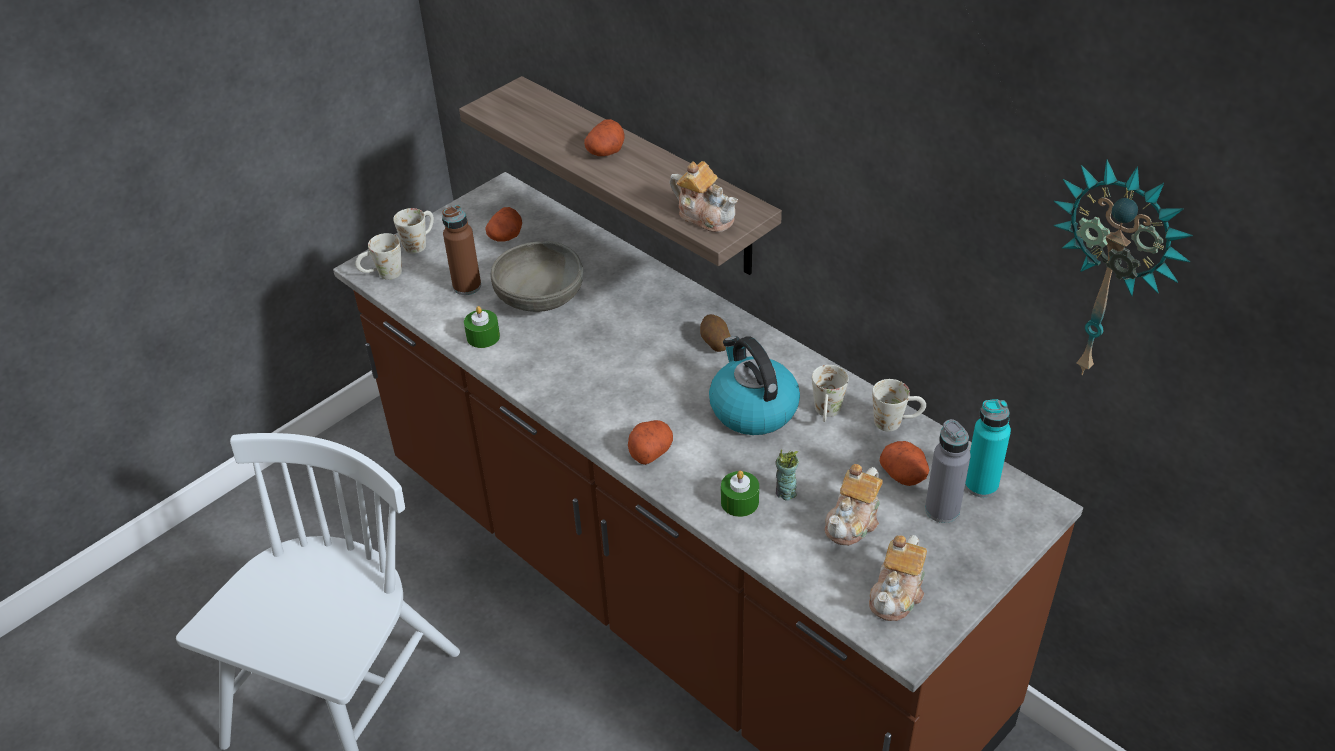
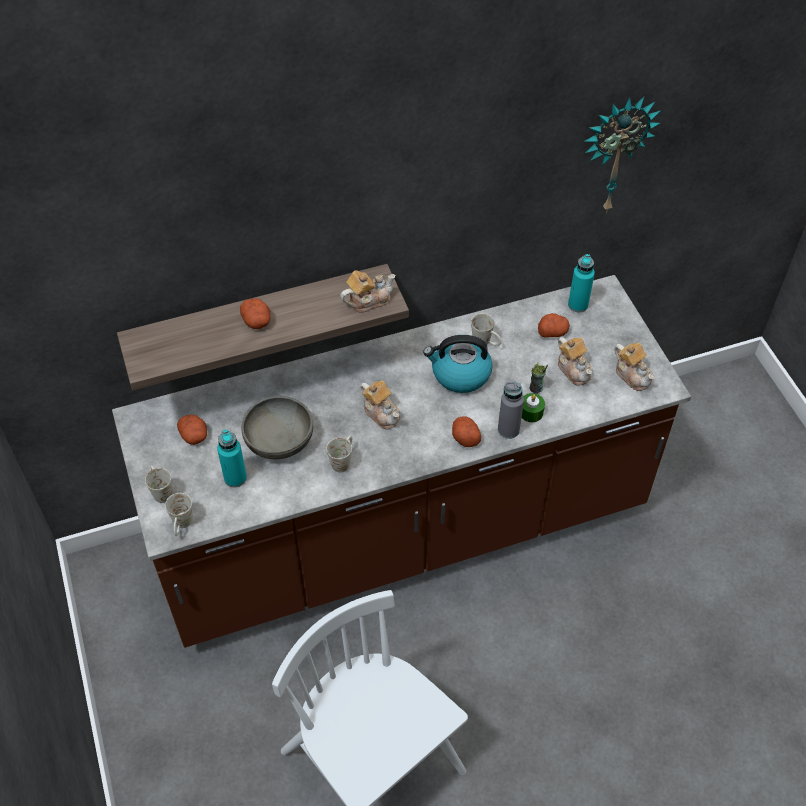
camera: 65 degrees left, 10 degrees up
brown bottle [442,205,481,295] -> turquoise bottle [217,430,247,487]
green candle [464,306,500,348] -> none
potato [700,314,731,352] -> none
white mug [872,379,926,432] -> white mug moved to [326,436,352,472]
grey bottle [925,419,971,523] -> grey bottle moved to [498,381,524,439]
none -> teapot [361,381,400,430]

